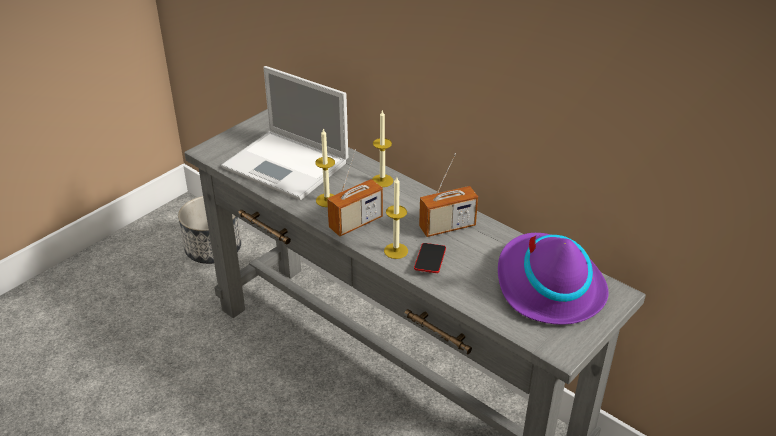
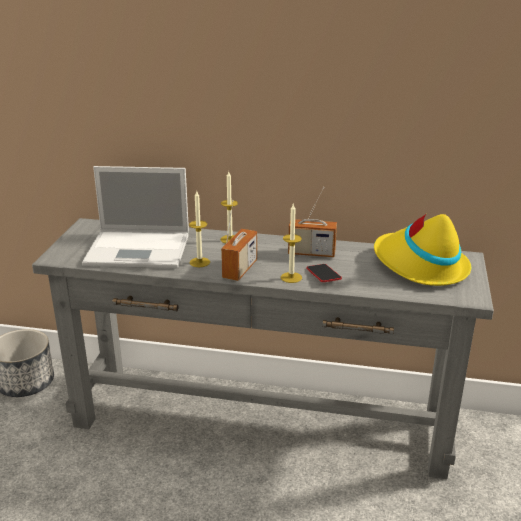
camera: 30 degrees left, 10 degrees down
radio [419,153,478,237] -> radio turned 60 degrees clockwise [288,187,337,257]
purple hat [498,233,609,325] -> yellow hat [374,214,471,286]

